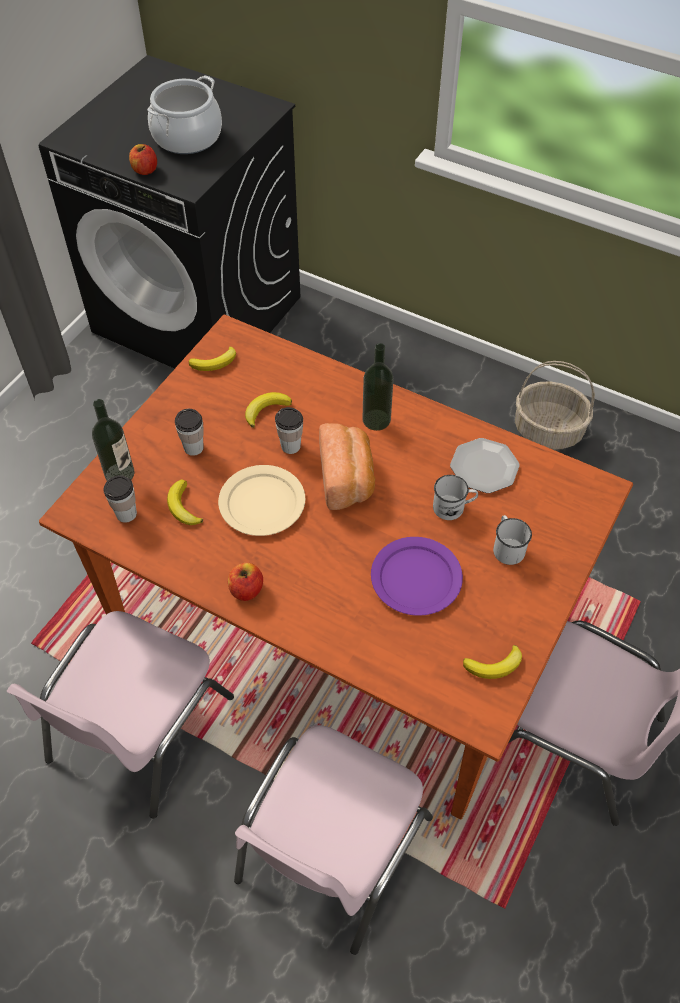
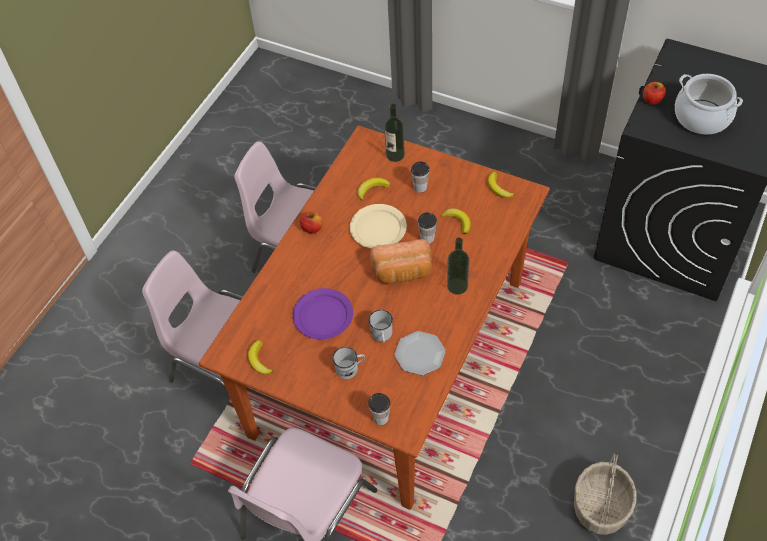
camera: 90 degrees right, 0 degrees up
cup [103,475,137,523] -> cup moved to [368,393,390,425]

